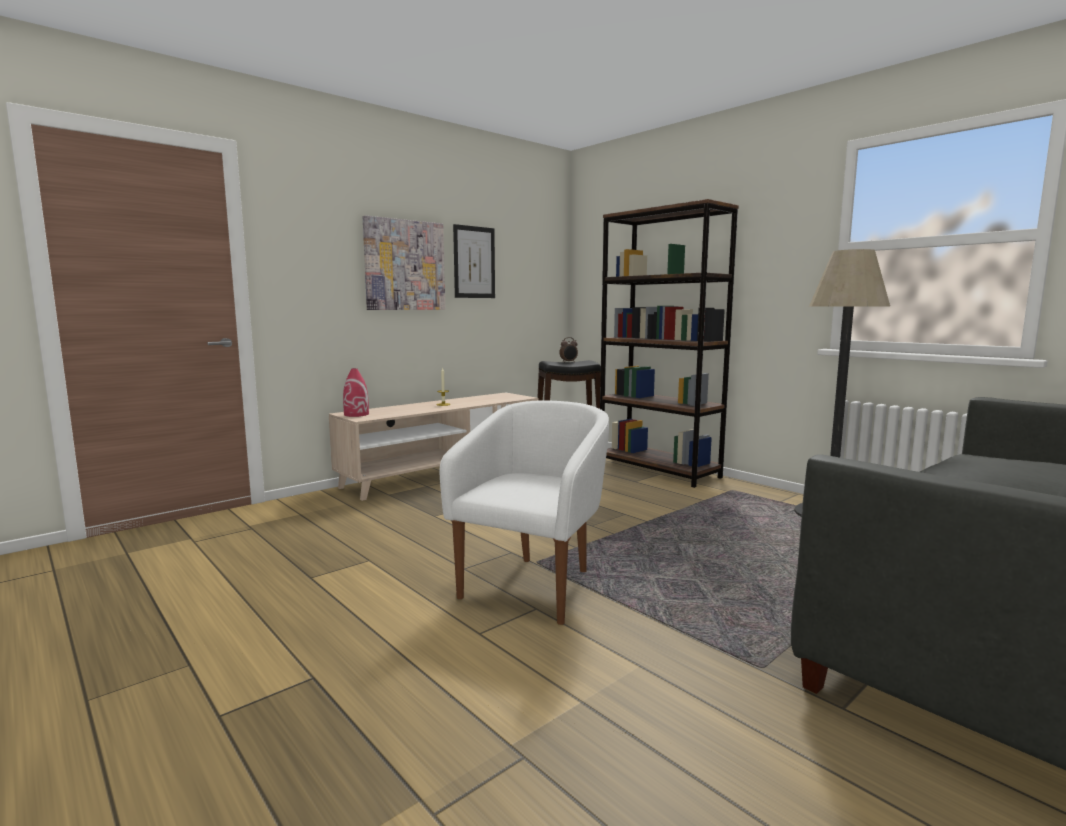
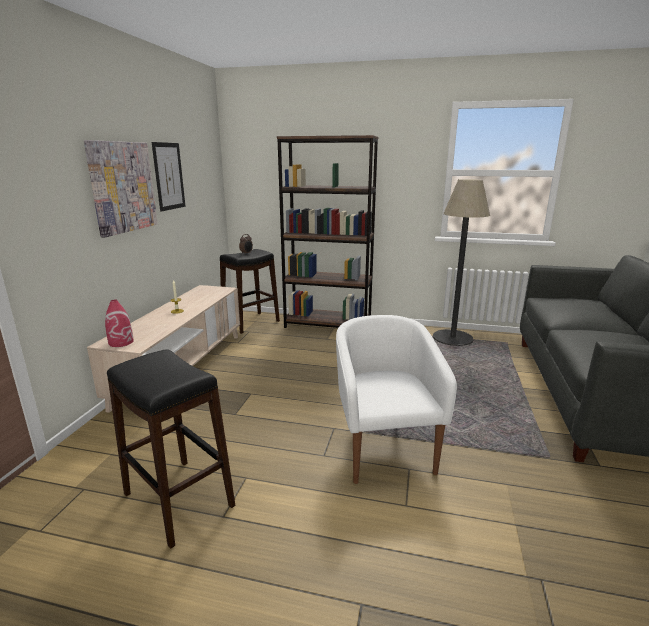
camera: 35 degrees left, 10 degrees up
none -> black stool [107,349,235,549]

